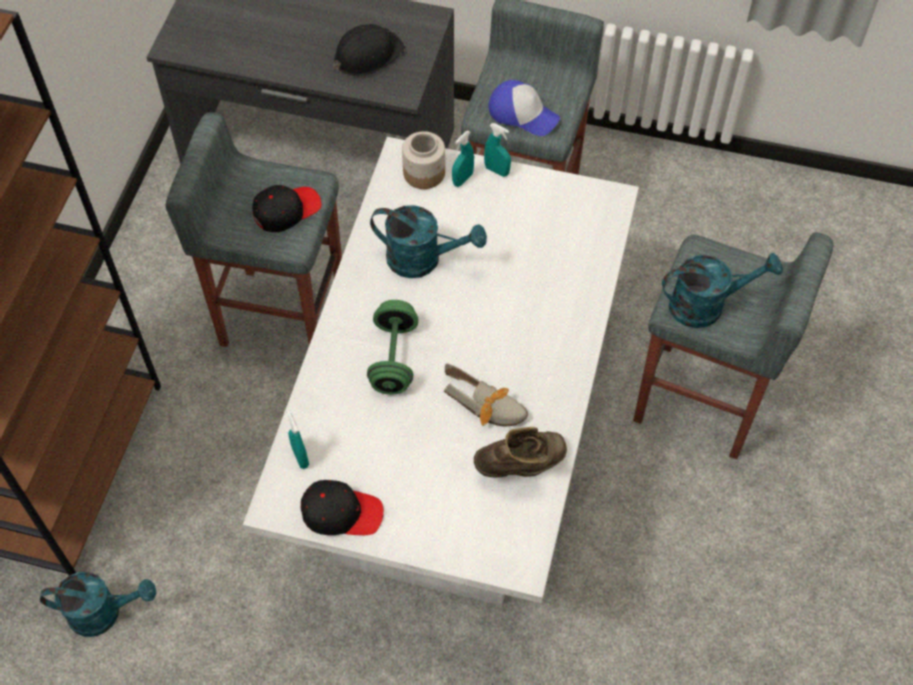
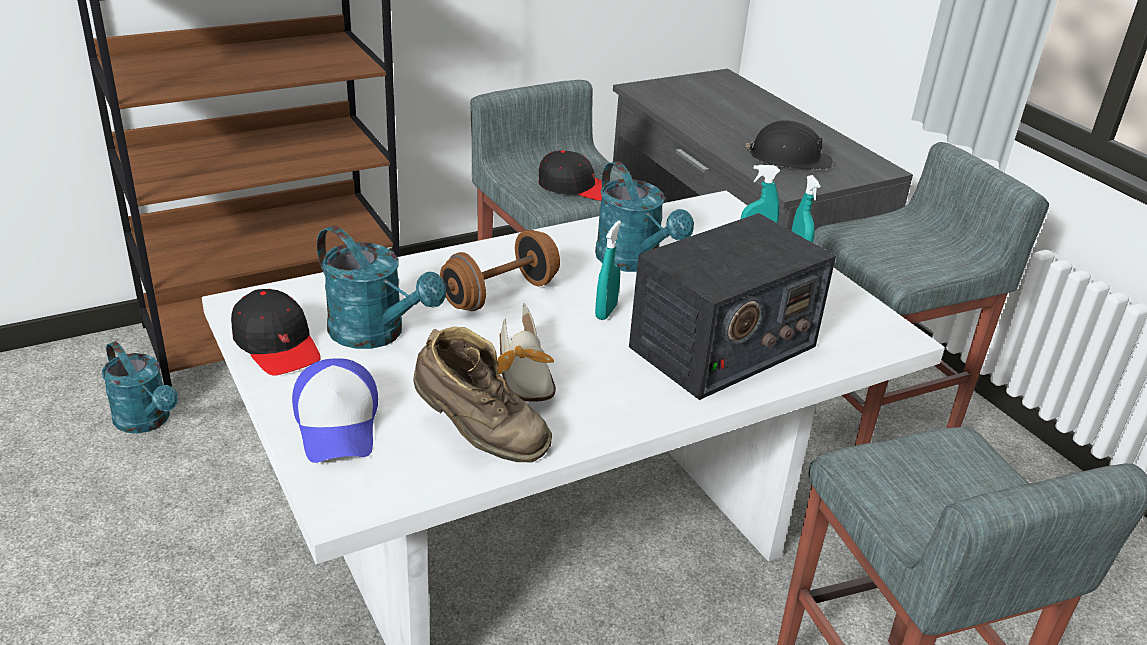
camera: 45 degrees right, 25 degrees down
turquoise spray bottle [286,410,309,469] -> turquoise spray bottle moved to [595,220,621,320]
green dumbbell [367,300,418,395] -> brown dumbbell [440,230,560,311]
jar [402,131,445,189] -> none
cap [488,80,560,136] -> cap moved to [292,358,378,463]
turquoise watering can [662,253,783,328] -> turquoise watering can moved to [317,226,446,349]
none -> radio [629,213,836,400]

